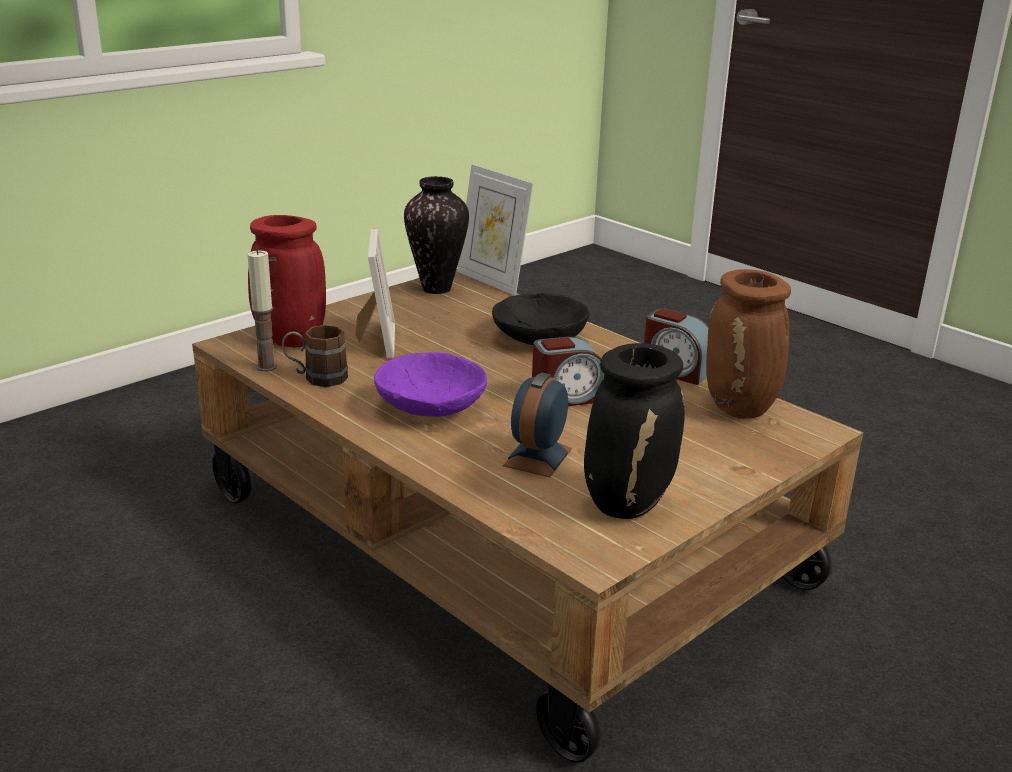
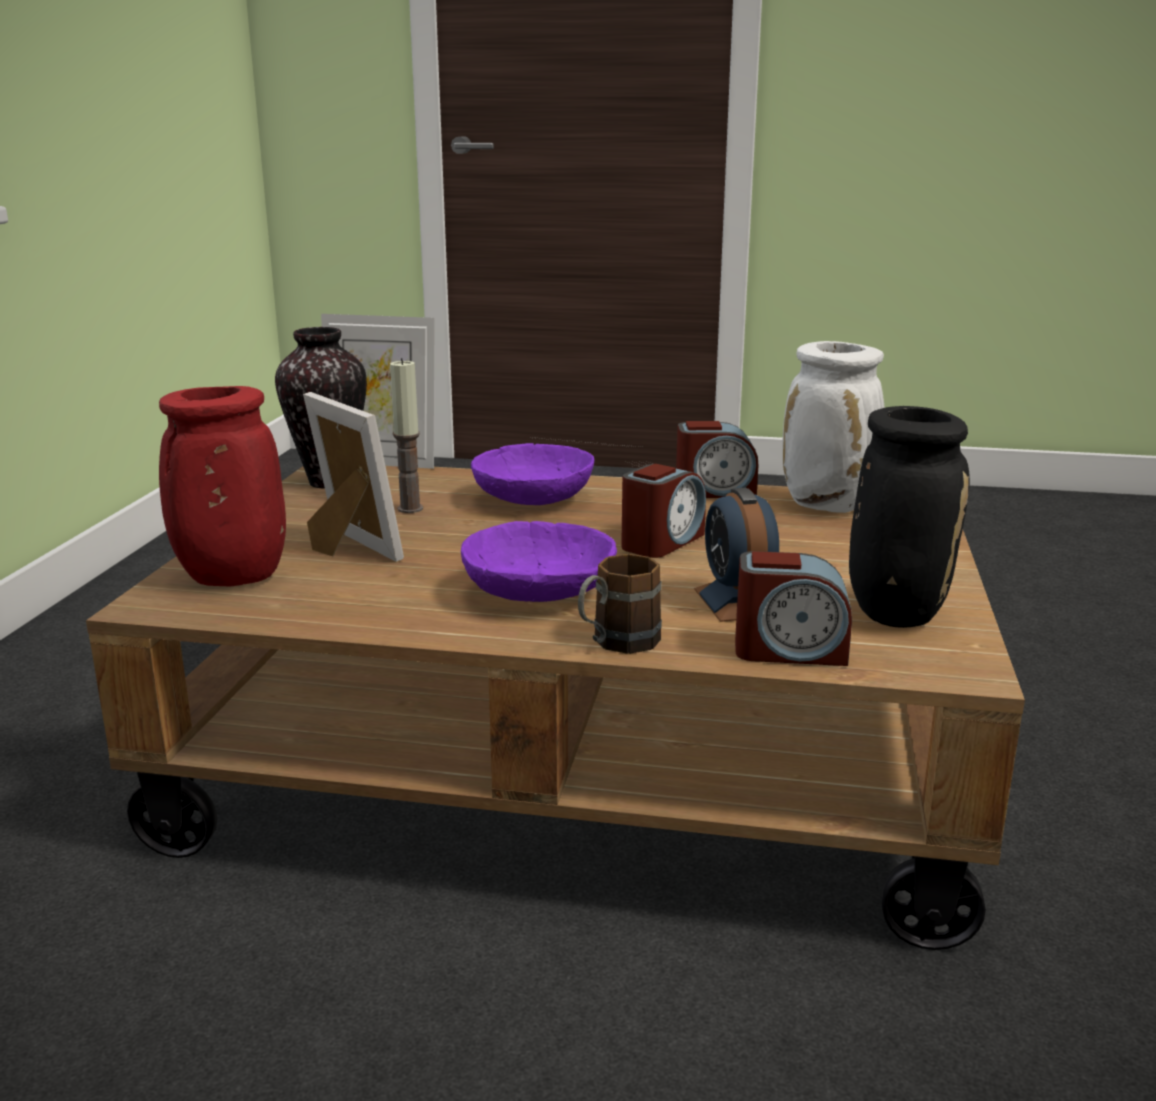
camera: 35 degrees left, 5 degrees down
candle [248,250,277,371] -> candle moved to [390,358,423,513]
brown mug [282,325,348,387] -> brown mug moved to [578,554,662,654]
black bowl [492,293,590,345] -> purple bowl [471,443,594,505]
brown vase [706,269,791,419] -> white vase [782,341,885,513]
none -> alarm clock [735,551,852,666]

